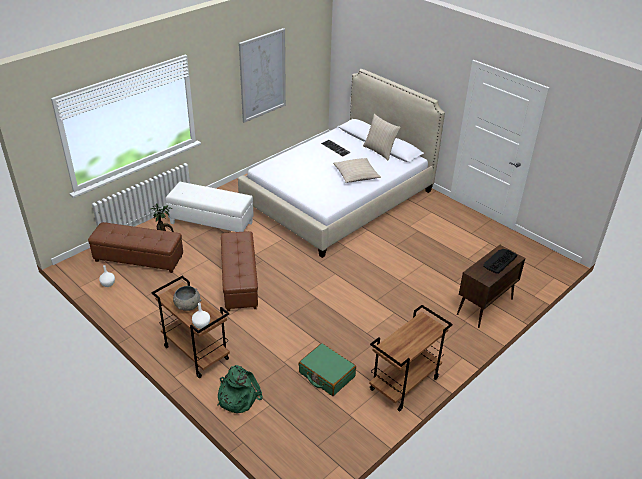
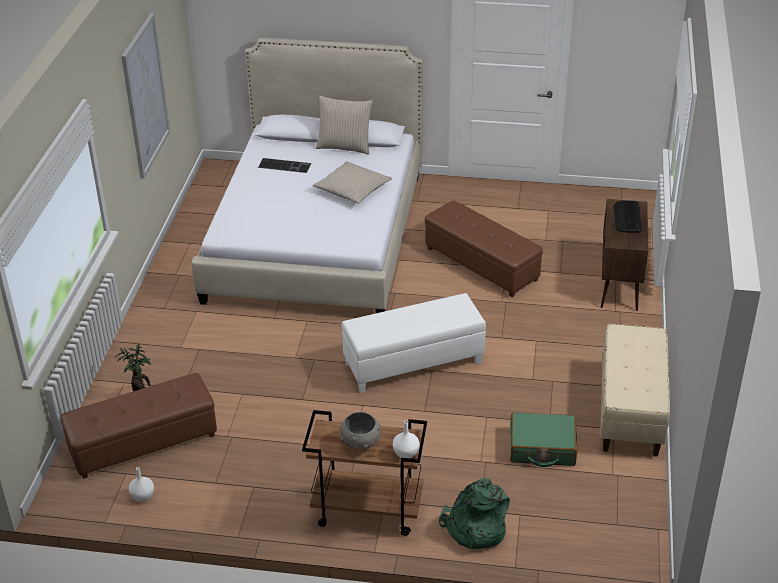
camera: 35 degrees left, 0 degrees up
white ottoman [166,182,254,232] -> white ottoman moved to [342,293,486,393]
brown ottoman [221,231,258,311] -> brown ottoman moved to [425,201,543,297]
brown cart [369,305,453,411] -> beige bench [600,324,670,457]

